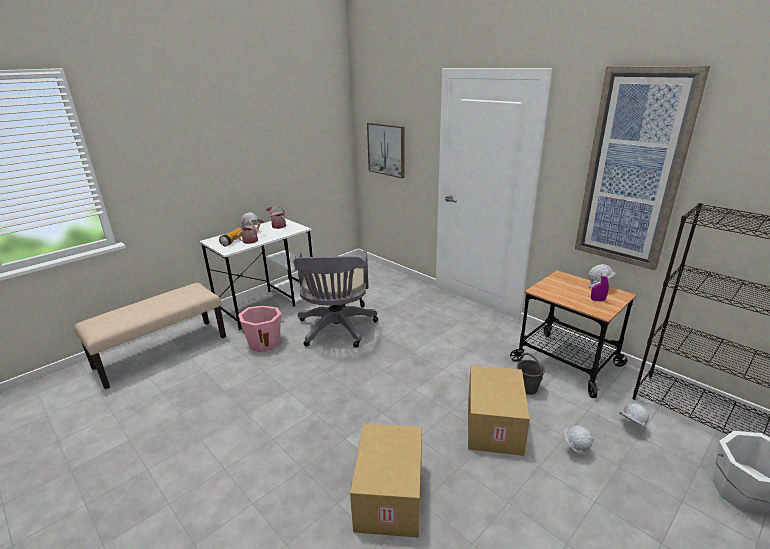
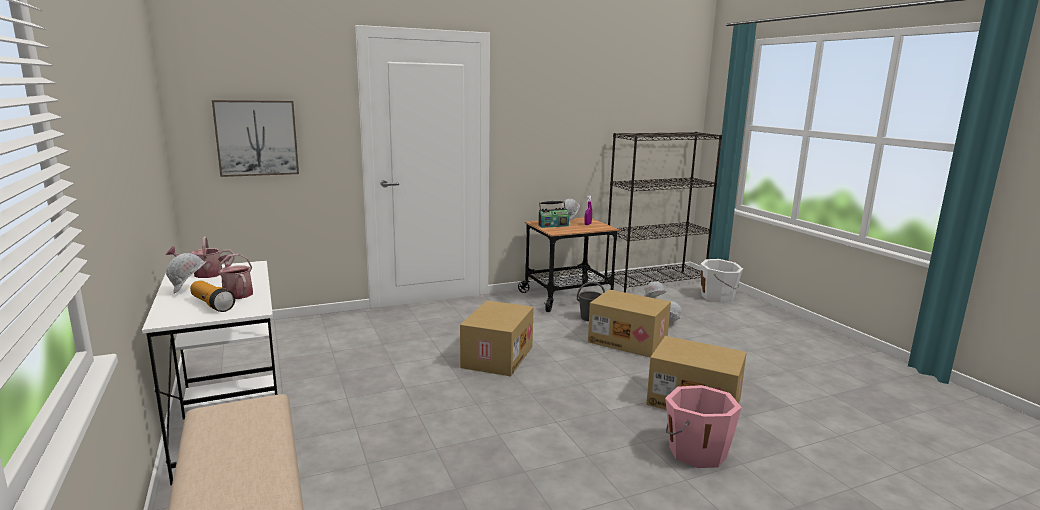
camera: 70 degrees left, 10 degrees down
pink bucket [238,306,284,352] -> pink bucket moved to [665,385,741,468]
grey office chair [294,251,378,348] -> none
picture [575,66,710,270] -> none
none -> cardboard box [460,301,534,377]
none -> radio [538,201,569,228]

